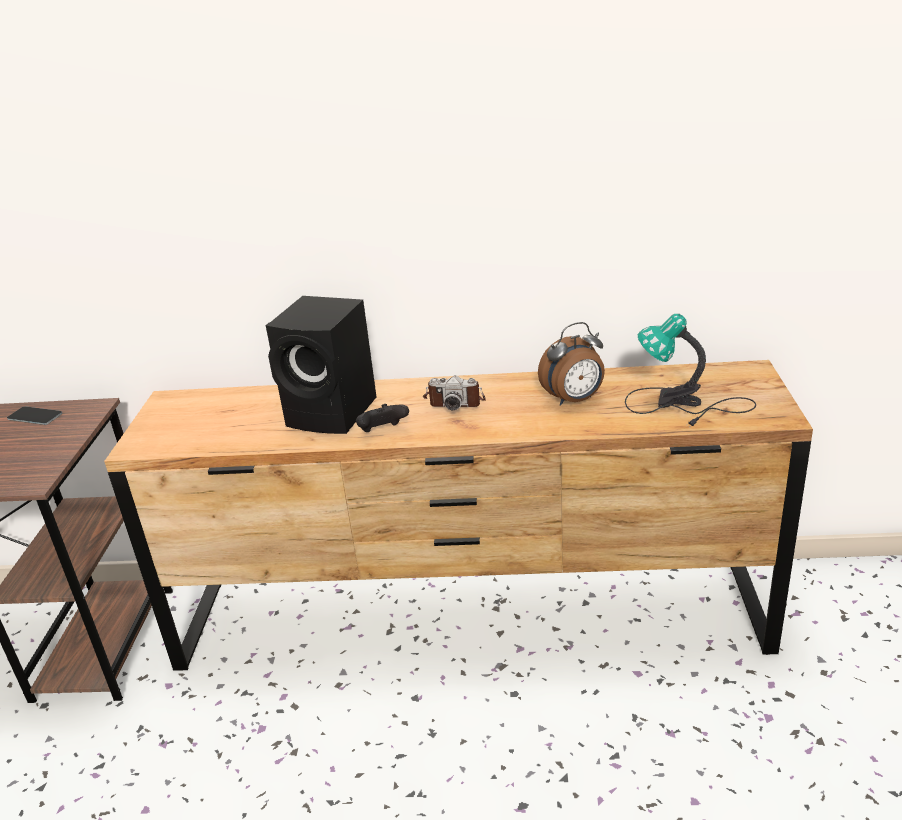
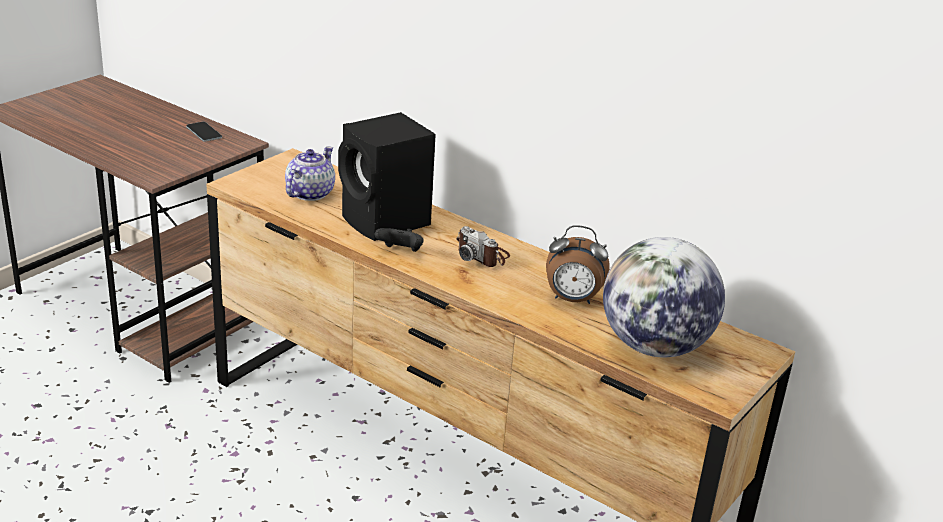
camera: 30 degrees right, 0 degrees up
table lamp [625,314,756,427] -> globe [603,237,725,357]
none -> teapot [285,146,335,201]

